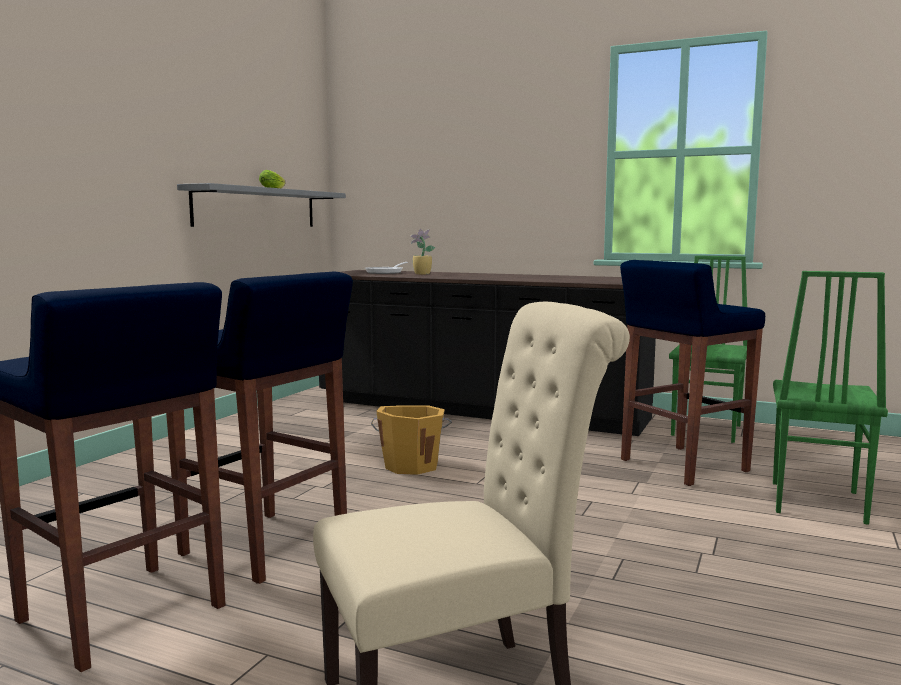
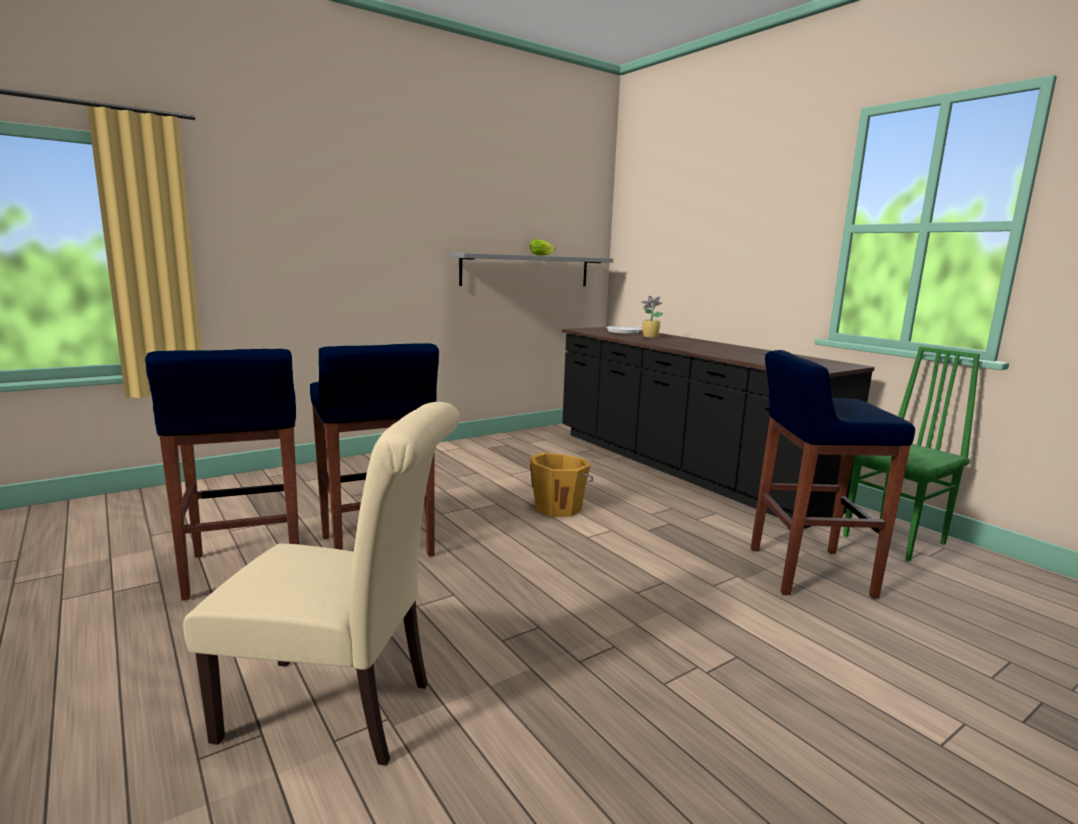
camera: 30 degrees right, 5 degrees up
green chair [773,271,888,525] -> none

